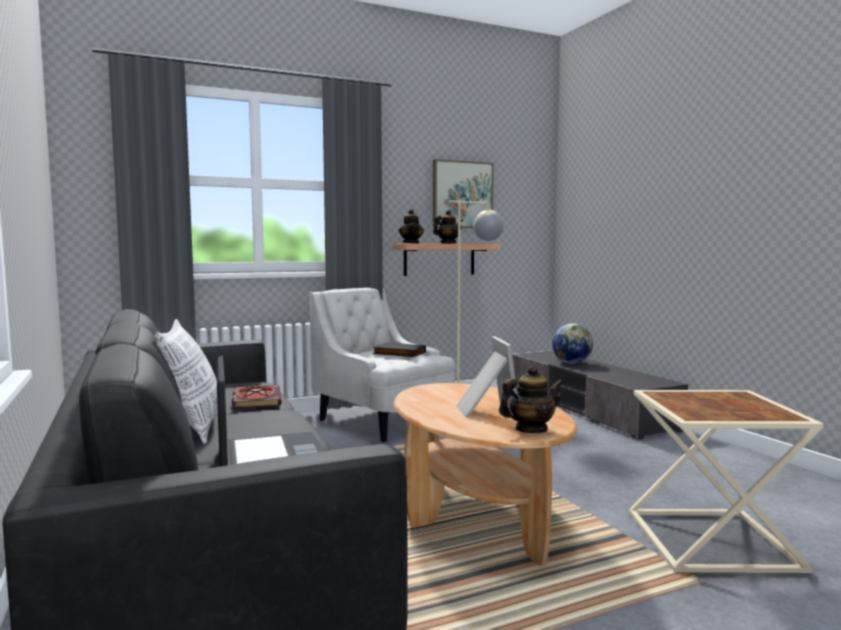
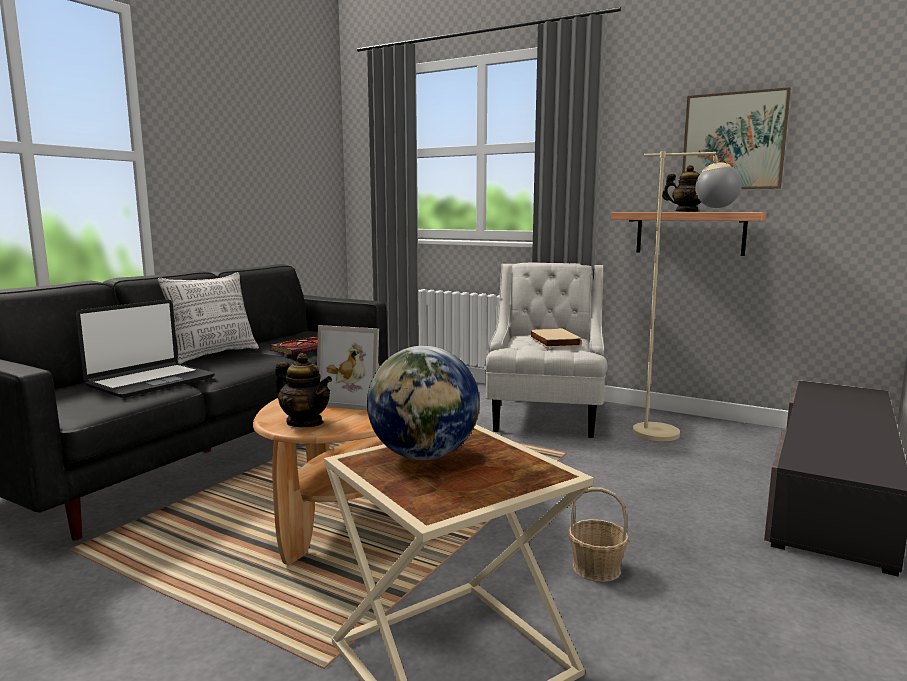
camera: 55 degrees right, 5 degrees up
black book [373,343,426,357] -> beige book [530,328,582,348]
teapot [398,209,424,244] -> none
picture frame [457,336,517,417] -> picture frame turned 60 degrees clockwise [317,325,380,411]
globe [552,324,593,364] -> globe moved to [367,346,479,460]
none -> basket [568,487,629,582]

